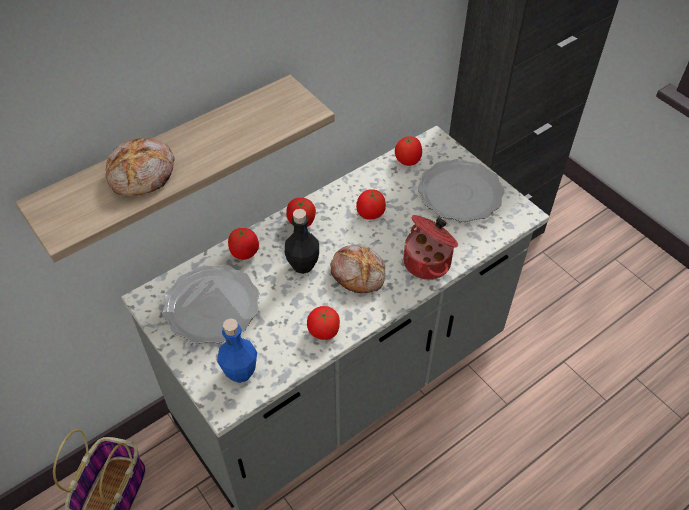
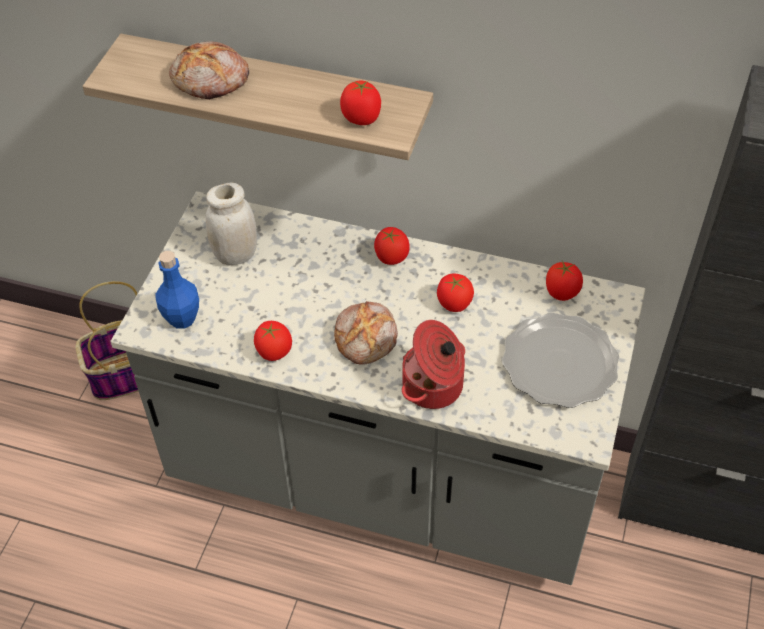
camera: 55 degrees right, 0 degrees up
plate [162,265,259,344] -> white jar [206,183,257,266]
tomato [228,228,259,260] -> tomato moved to [340,80,381,125]
black bottle [285,209,319,274] -> none

